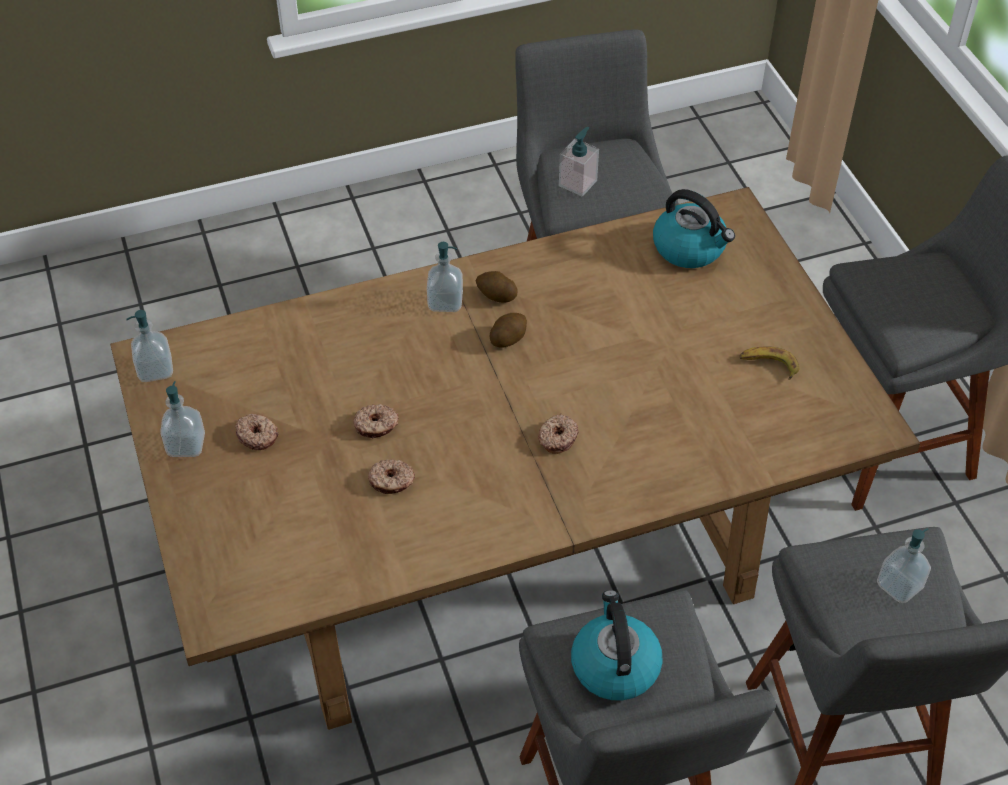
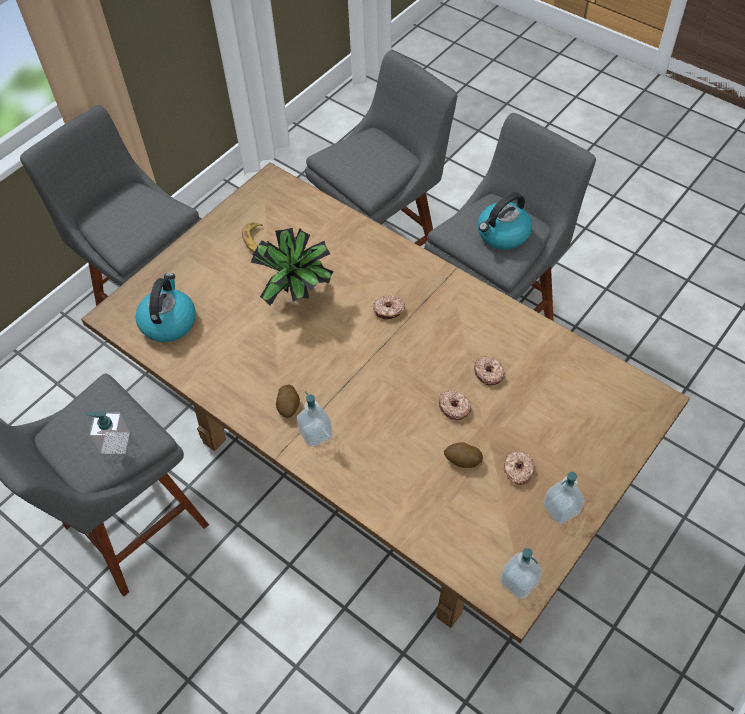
camera: 120 degrees left, 5 degrees up
potato [489,313,527,347] -> potato moved to [444,442,483,468]
soap dispenser [877,528,931,603] -> none
none -> potted plant [251,228,334,305]

